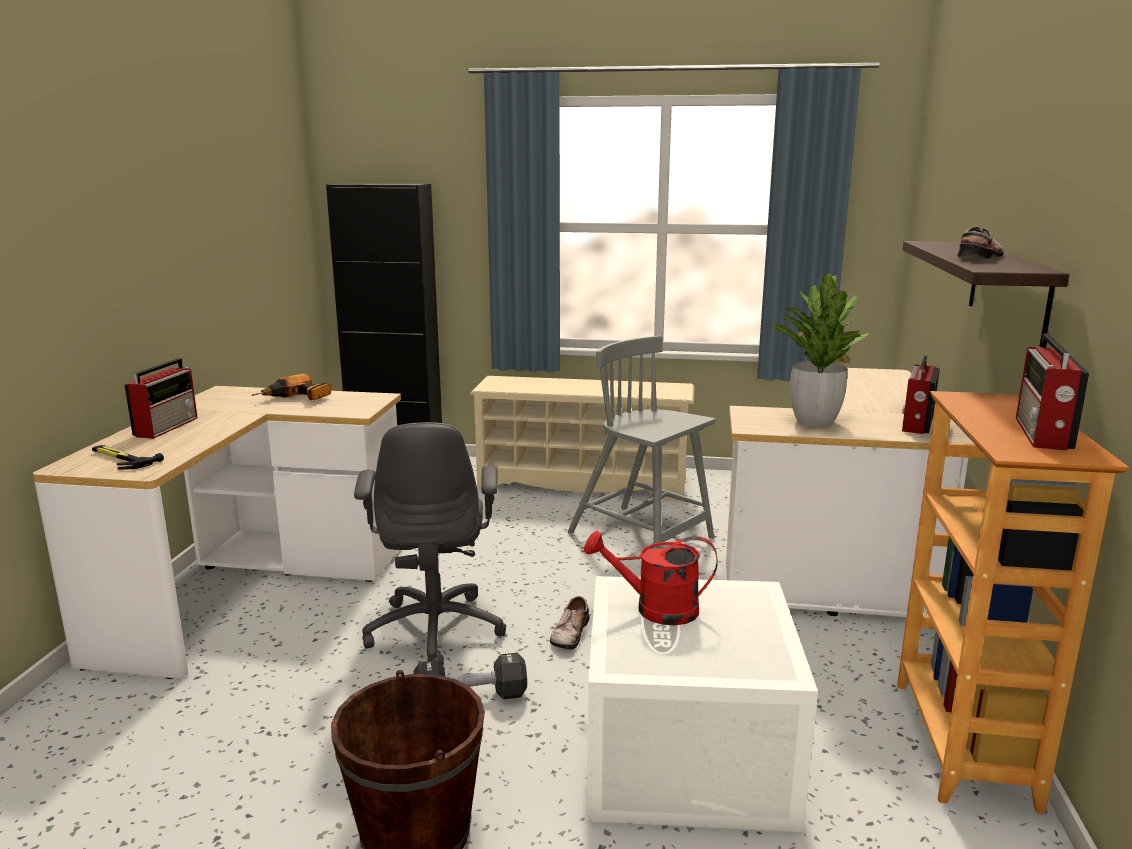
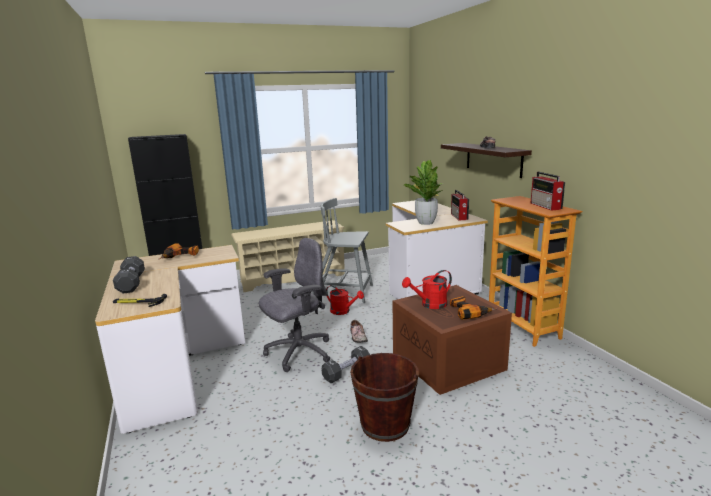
camera: 30 degrees left, 0 degrees up
radio [125,358,198,439] -> black dumbbell [113,256,145,294]
grey office chair [354,422,507,665] -> grey office chair turned 90 degrees counterclockwise [259,238,330,372]
white storage box [587,576,818,832] -> brown storage box [393,285,512,395]
none -> red watering can [326,285,364,315]
none -> power drill [450,296,498,320]

